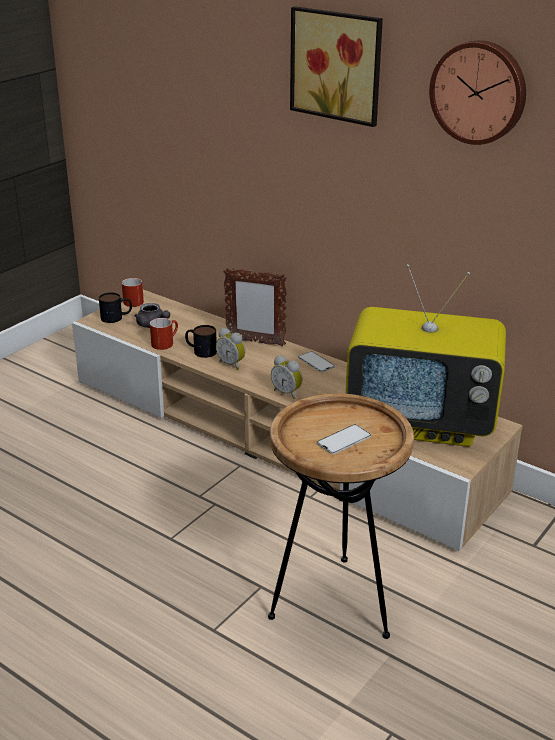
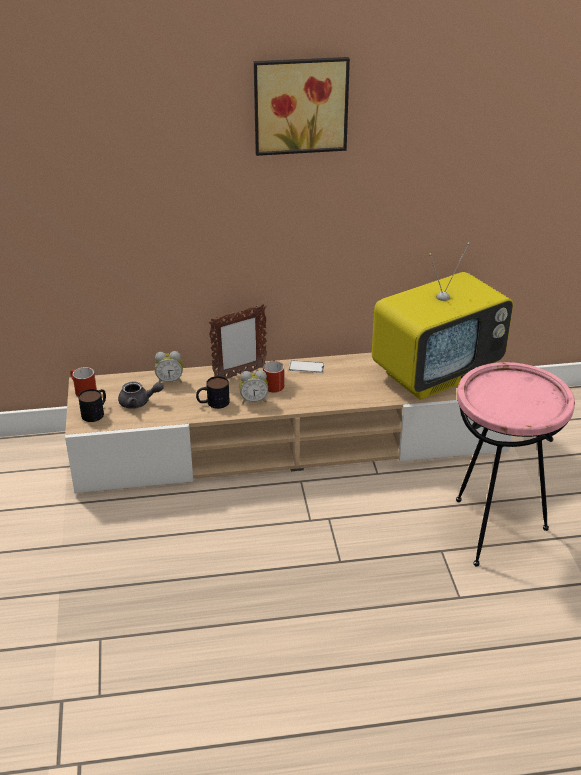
camera: 45 degrees left, 5 degrees up
red mug [150,318,178,350] -> red mug moved to [263,360,284,392]
brown side table [268,393,414,639] -> pink side table [456,362,575,566]
alarm clock [271,355,303,399] -> alarm clock moved to [155,351,183,383]
phone [317,424,371,454] -> none
wall clock [429,40,526,145] -> none

